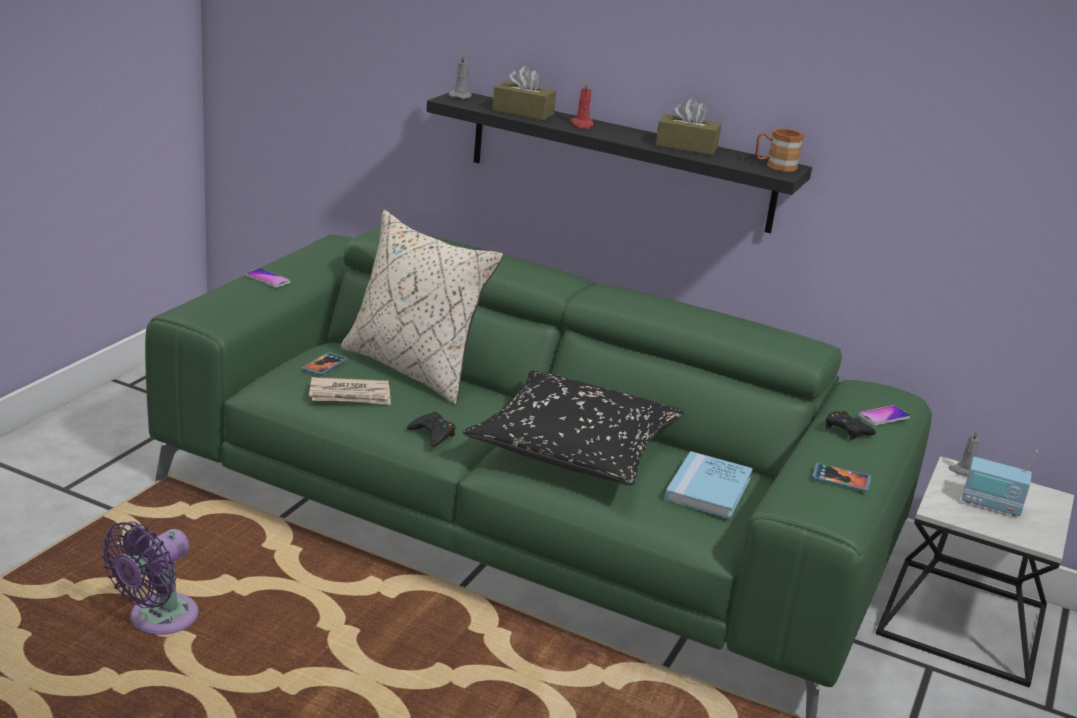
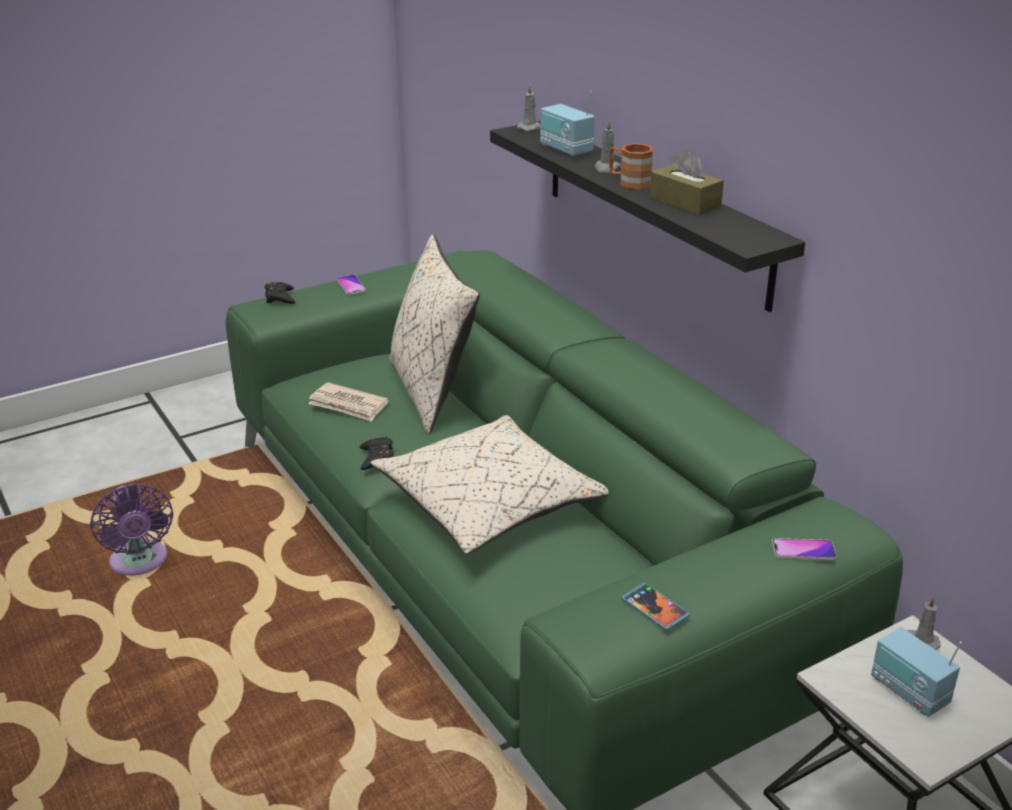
camera: 35 degrees right, 5 degrees up
purple fan [101,521,199,635] -> purple fan turned 90 degrees counterclockwise [90,483,173,575]
phone [301,352,348,375] -> none
black pillow [463,370,684,486] -> beige pillow [370,415,609,554]
brown tissue box [492,65,556,120] -> radio [540,91,595,157]
red candle [570,80,594,129] -> grey candle [595,120,621,173]
blue book [665,451,753,519] -> none
brown mug [755,129,804,172] -> brown mug moved to [609,143,654,189]
black game controller [825,411,876,440] -> black game controller moved to [265,282,296,304]

